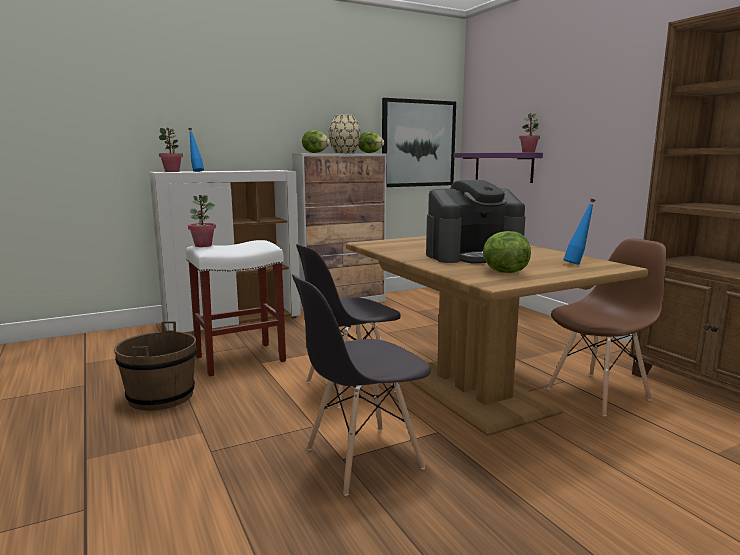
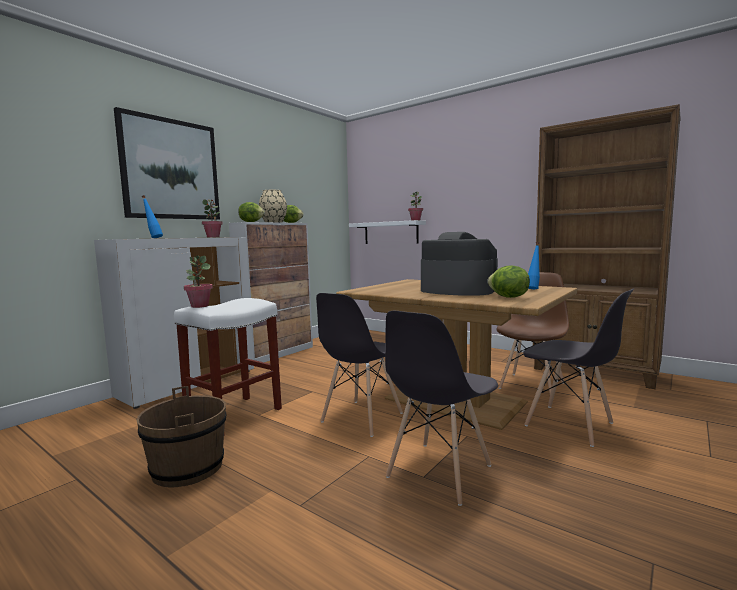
camera: 25 degrees left, 5 degrees down
potted plant [159,128,183,172] -> potted plant moved to [202,199,223,238]
picture [382,98,456,187] -> picture moved to [114,107,220,220]
coffee machine [426,180,526,263] -> coffee machine turned 105 degrees counterclockwise [421,232,498,296]
purple shelf [453,153,543,183] -> white shelf [349,220,426,244]
none -> grey chair [523,288,634,447]

